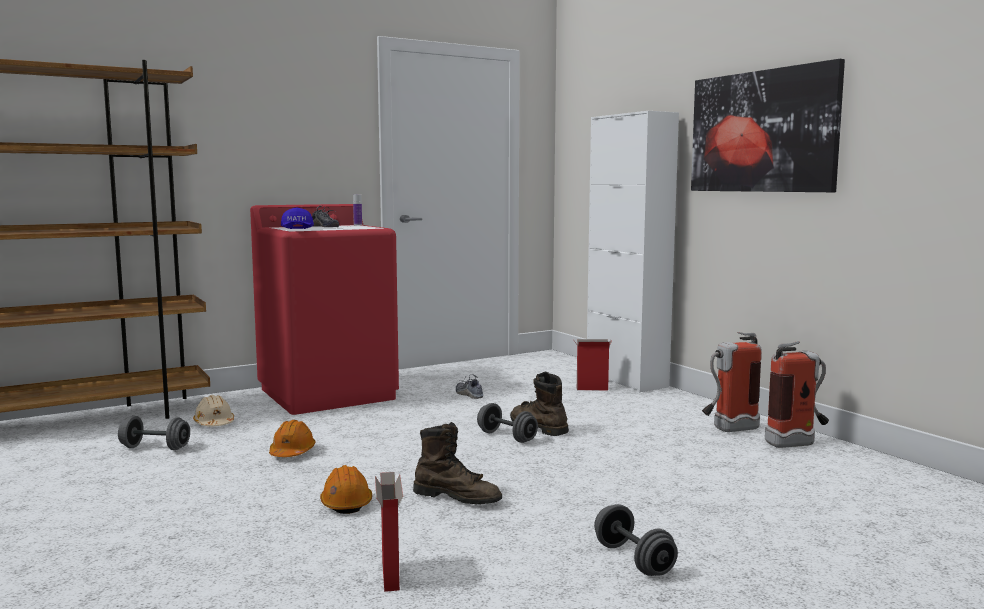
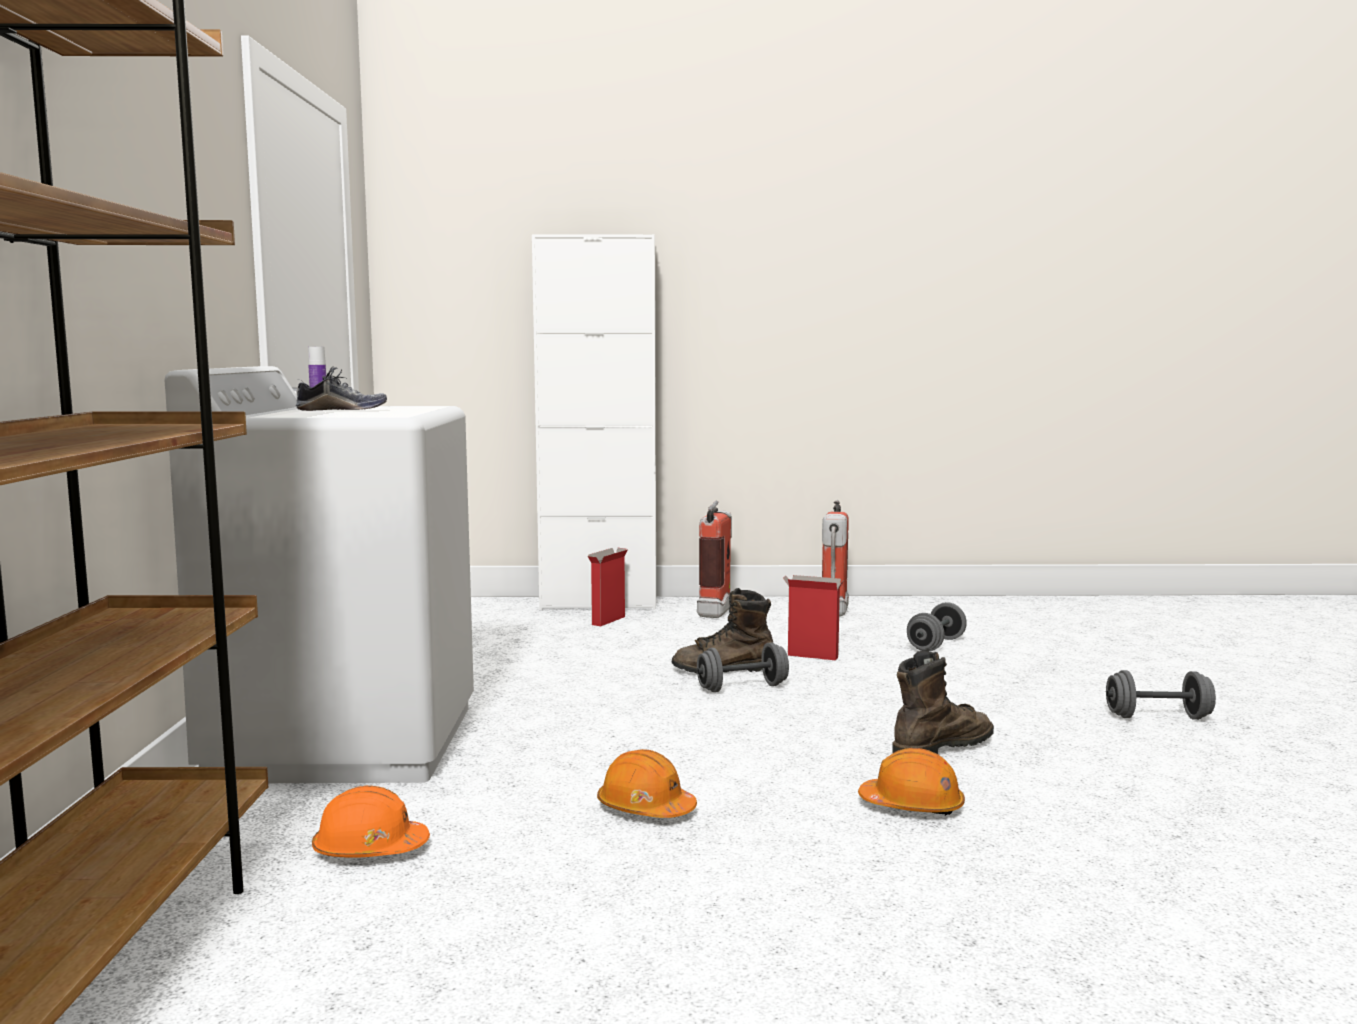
camera: 60 degrees left, 0 degrees up
grey dumbbell [118,416,190,450] -> grey dumbbell moved to [907,602,967,652]
beige hard hat [193,395,234,426] -> orange hard hat [312,786,430,858]
red washing machine [250,204,399,415] -> white washing machine [165,366,474,783]
blue cap [281,208,314,229] -> none
cardboard box [375,472,403,592] -> cardboard box moved to [783,575,844,660]
shoe [456,374,483,399] -> none
picture [691,59,845,192] -> none
fire extinguisher [765,341,829,448] -> fire extinguisher moved to [697,500,732,618]

